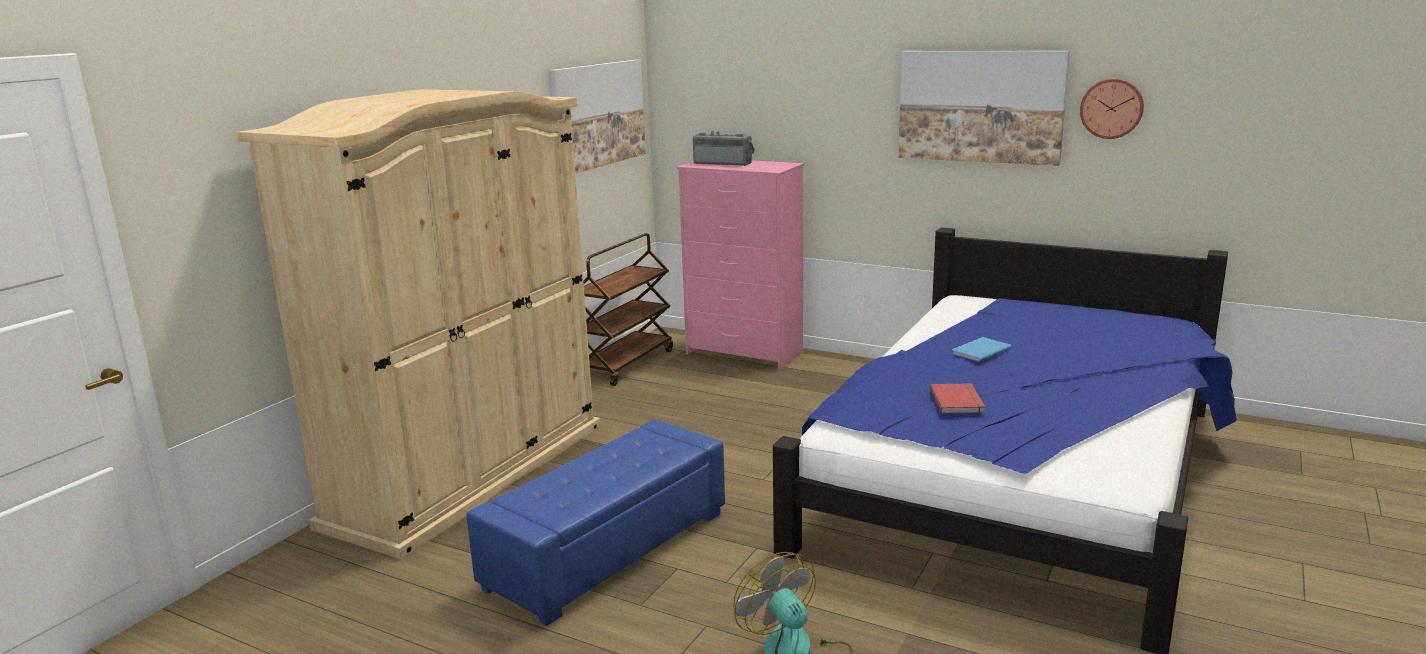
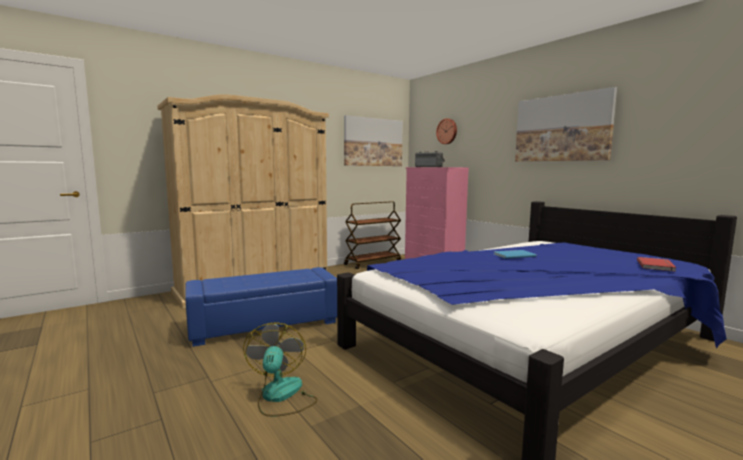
camera: 25 degrees right, 10 degrees down
red book [930,383,985,414] -> red book moved to [637,257,677,272]
wall clock [1080,78,1144,139] -> wall clock moved to [436,118,457,144]

